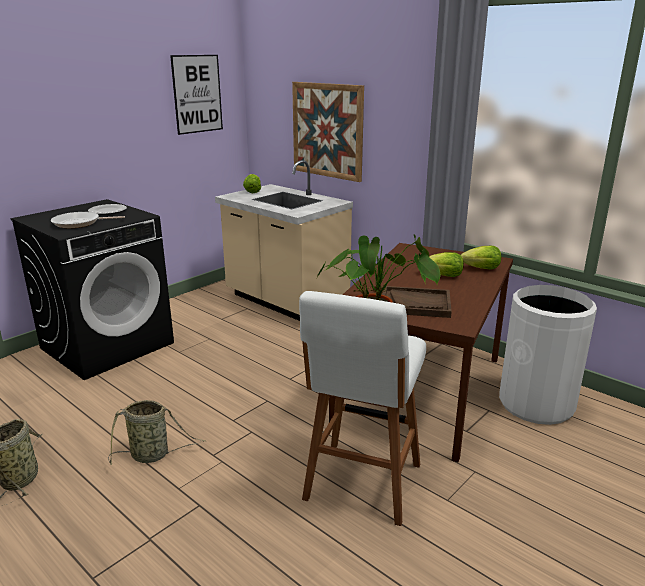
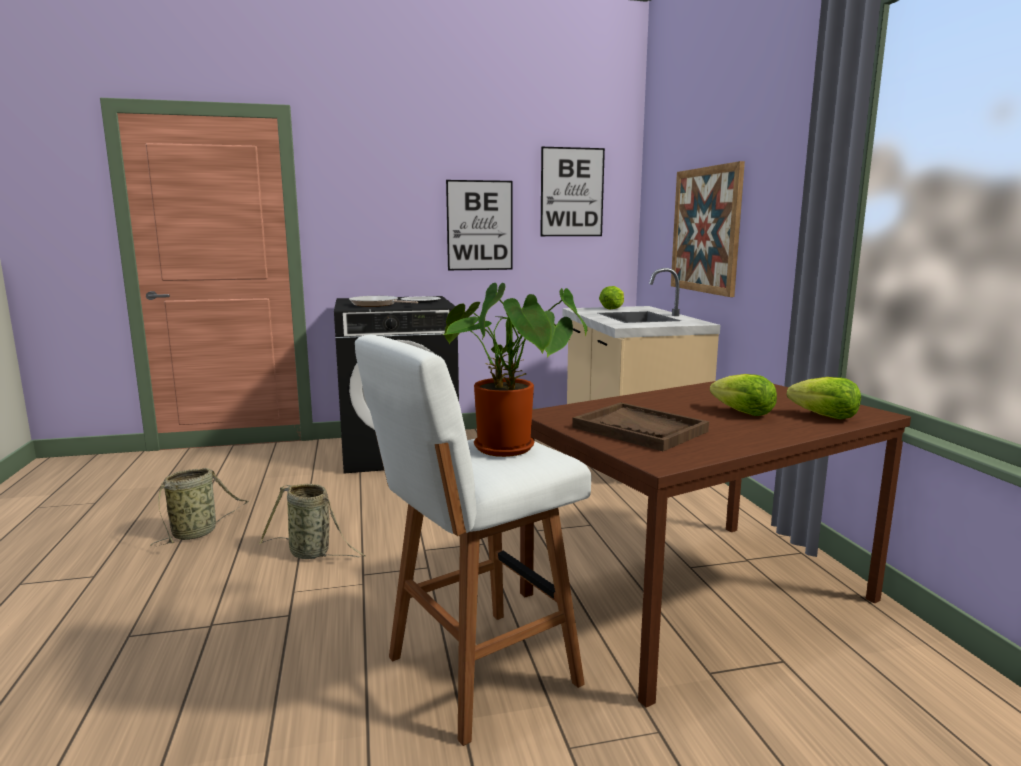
camera: 35 degrees right, 10 degrees down
white trash can [499,285,597,425] -> none
none -> picture [446,180,512,270]

